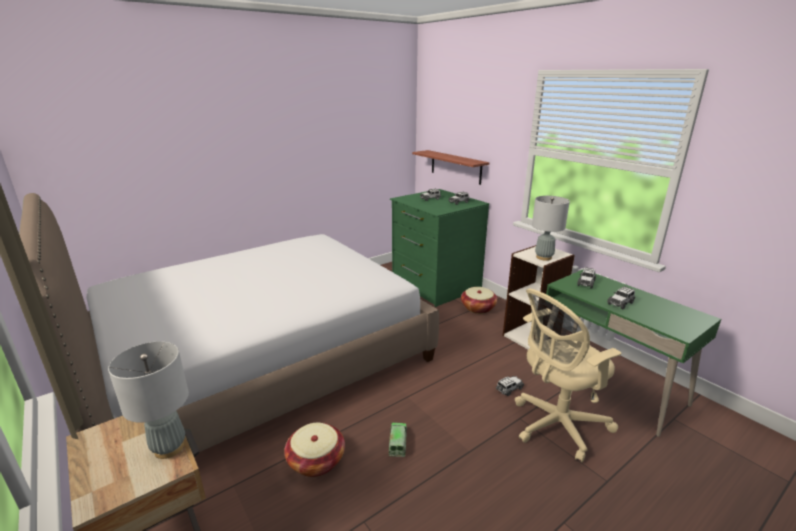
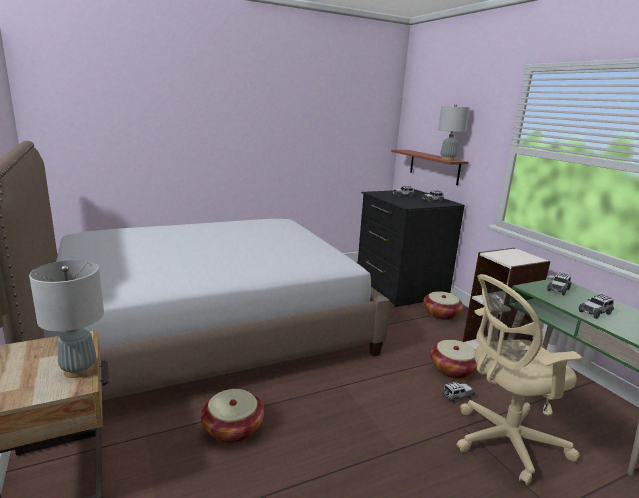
camera: 10 degrees right, 5 degrees down
toy truck [389,423,407,457] -> none
green dresser [390,189,489,307] -> black dresser [358,189,465,307]
grey table lamp [532,196,570,261] -> grey table lamp moved to [438,104,470,160]
none -> basket [430,340,477,379]

